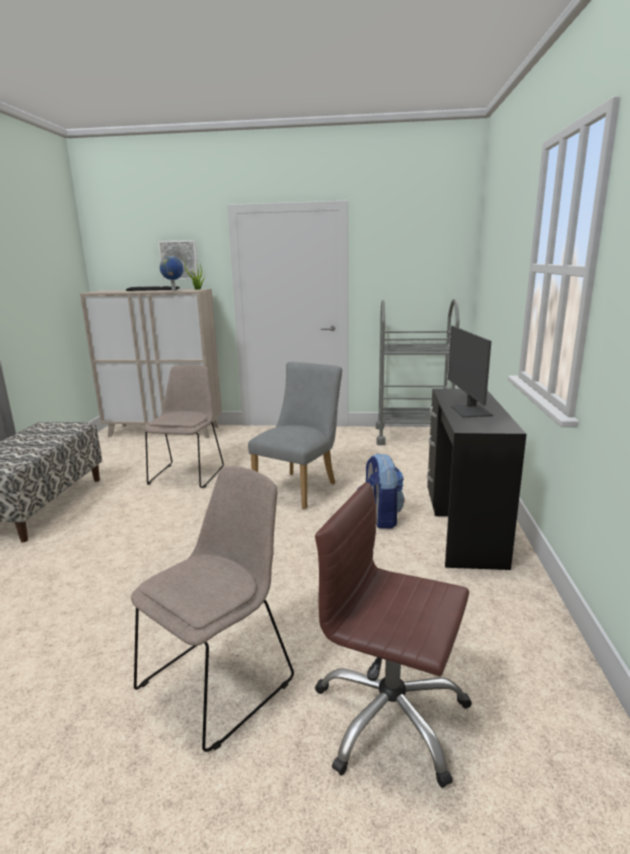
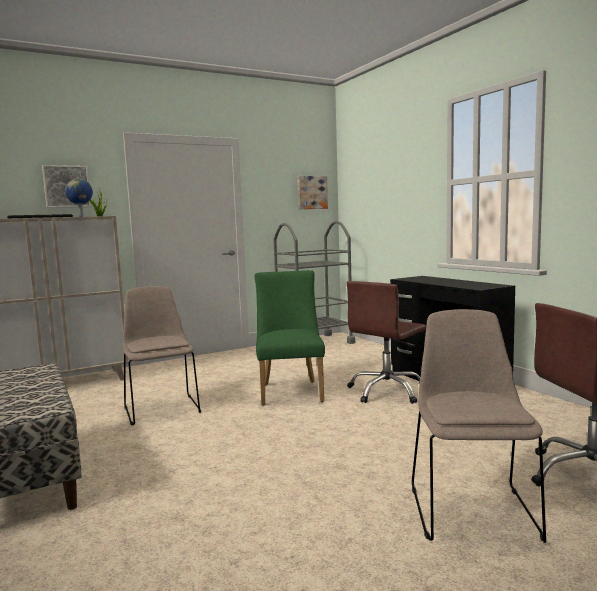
camera: 35 degrees left, 10 degrees down
grey chair [248,362,342,509] -> green chair [255,270,325,406]
backpack [356,453,404,529] -> brown office chair [347,281,426,404]
monitor [448,326,493,417] -> none
none -> picture [298,176,328,209]

